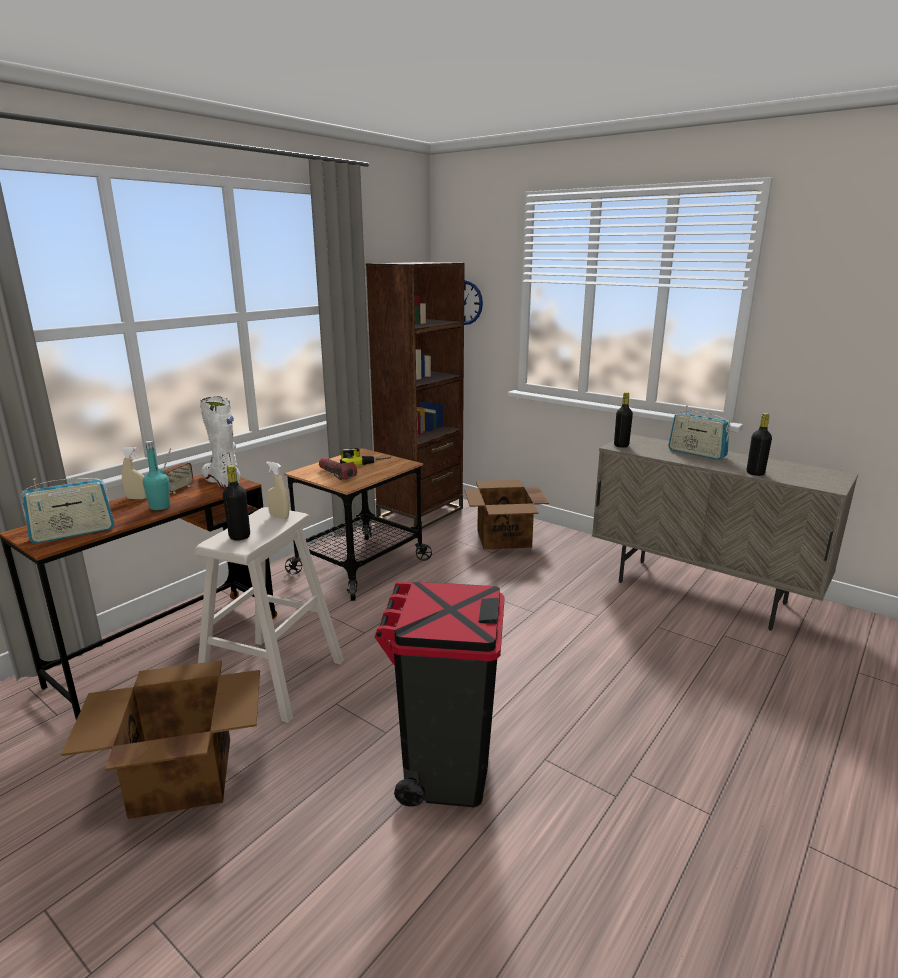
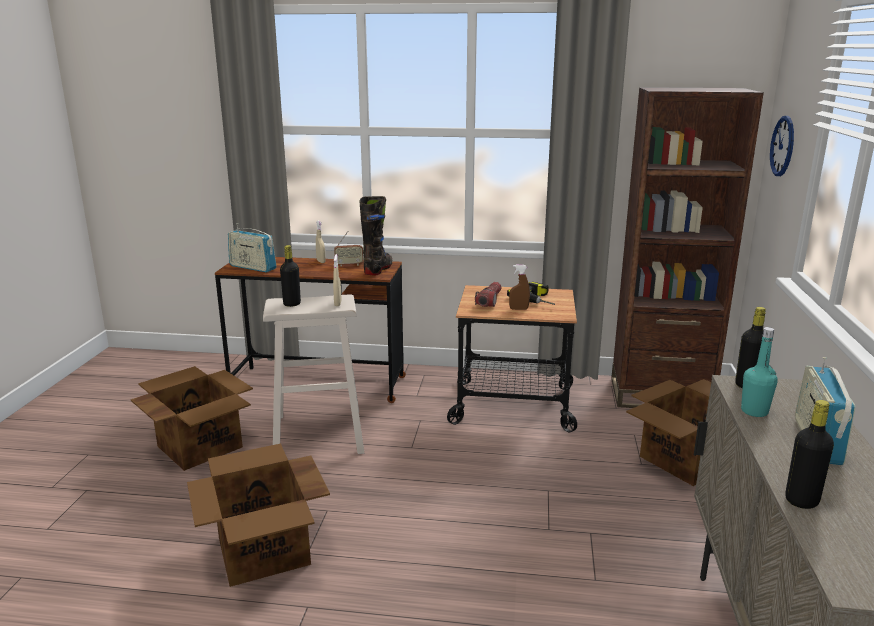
camera: 60 degrees right, 0 degrees up
turquoise bottle [143,441,170,510] -> turquoise bottle moved to [741,327,778,417]
white boot [200,396,241,489] -> black boot [359,196,392,275]
black trash can [375,581,504,807] -> cardboard box [187,444,330,587]
none -> brown spray bottle [509,265,530,310]

